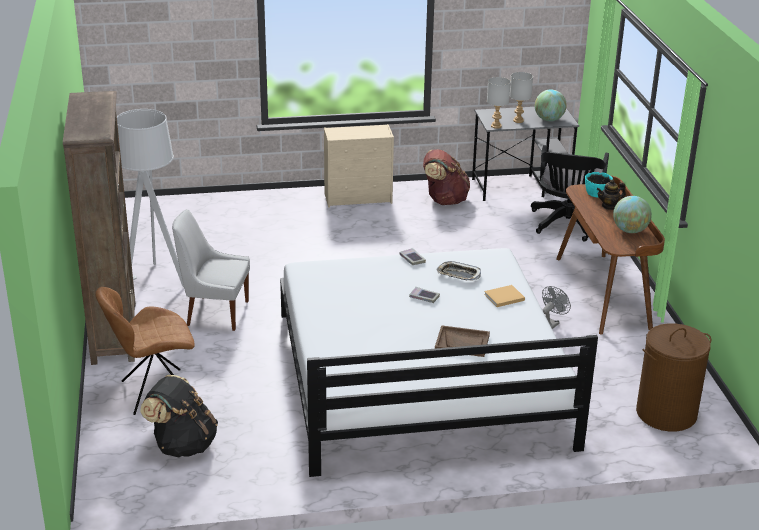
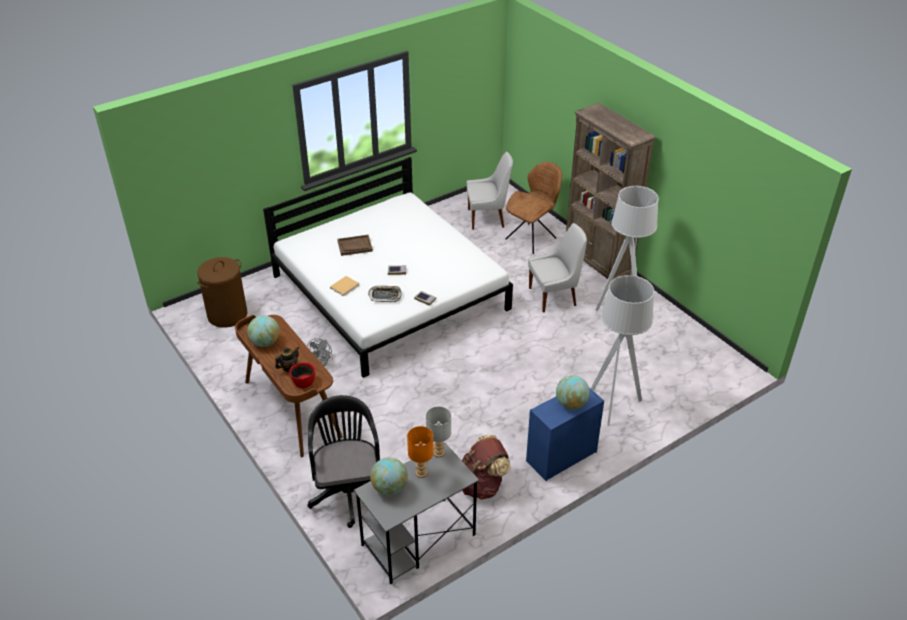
camera: 155 degrees right, 10 degrees up
black backpack [140,375,218,458] -> white chair [467,151,513,230]
beige dresser [324,124,394,208] -> blue dresser [526,388,604,481]
grey table lamp [510,72,533,123] -> orange table lamp [407,426,434,478]
turquoise bowl [585,172,613,197] -> red bowl [289,363,315,388]
none -> globe [556,375,590,409]
none -> grey floor lamp [591,275,654,426]

